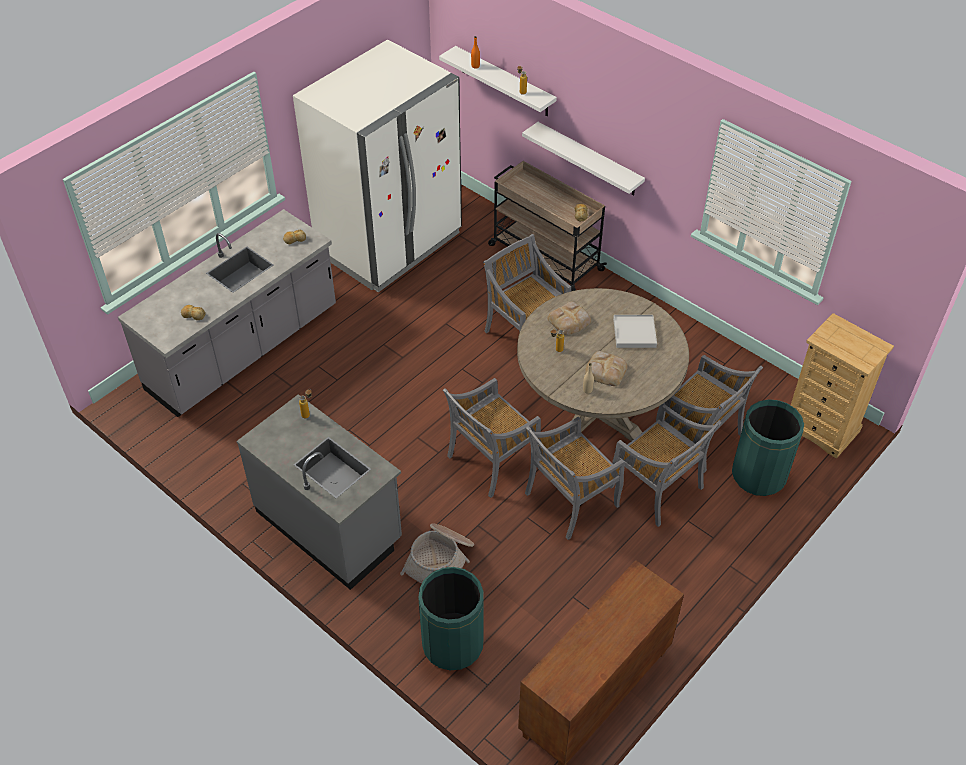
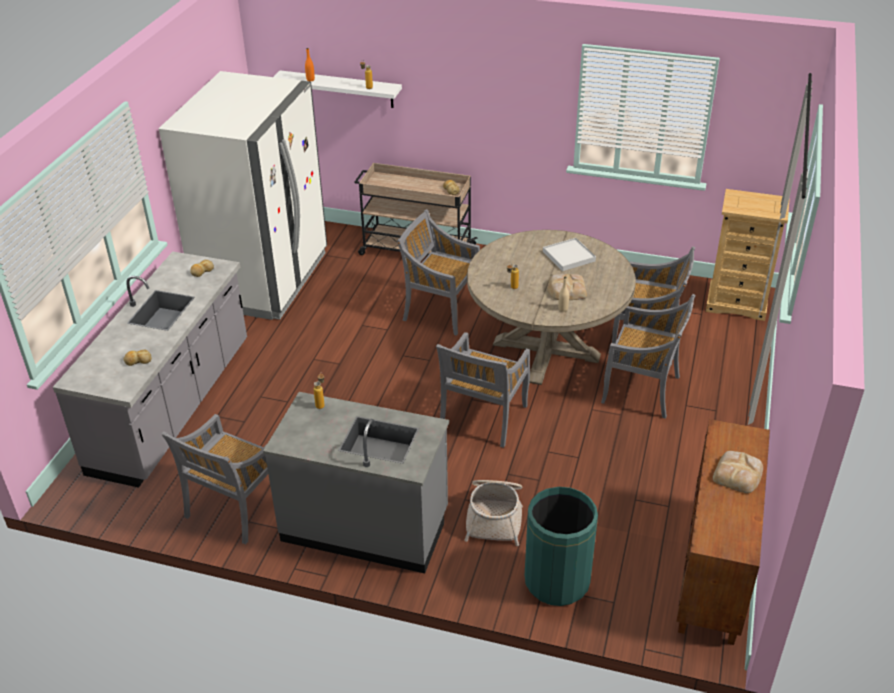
camera: 25 degrees left, 10 degrees down
white shelf [522,122,645,196] -> none
grey chair [525,417,625,540] -> grey chair moved to [161,414,268,545]
bread [547,302,591,335] -> bread moved to [713,451,763,493]
green trash can [732,399,804,496] -> none

